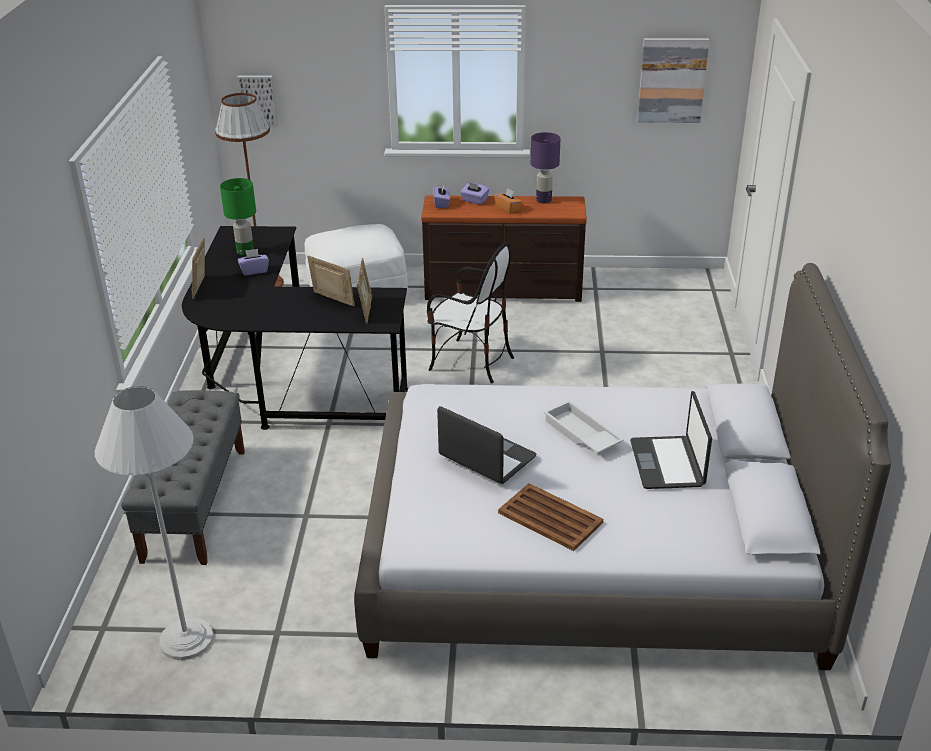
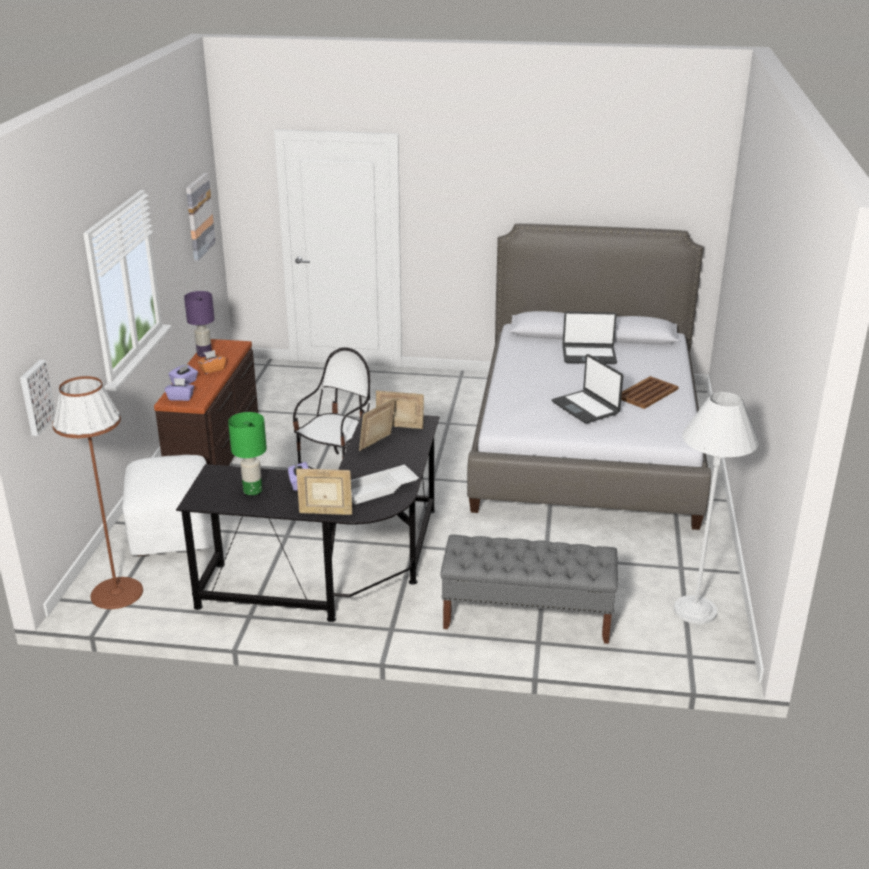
camera: 85 degrees left, 5 degrees down
laptop [437,406,536,484] -> laptop turned 75 degrees counterclockwise [552,354,623,423]
white tray [543,400,624,454] -> white tray moved to [351,465,419,505]

